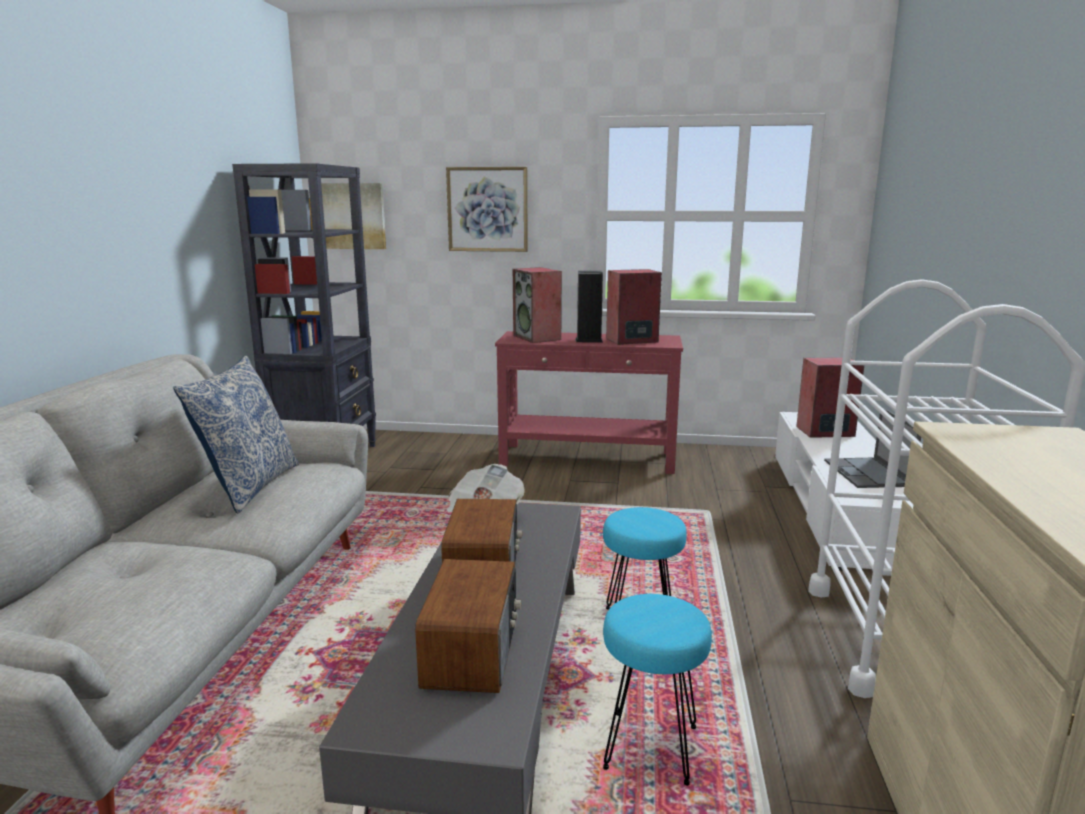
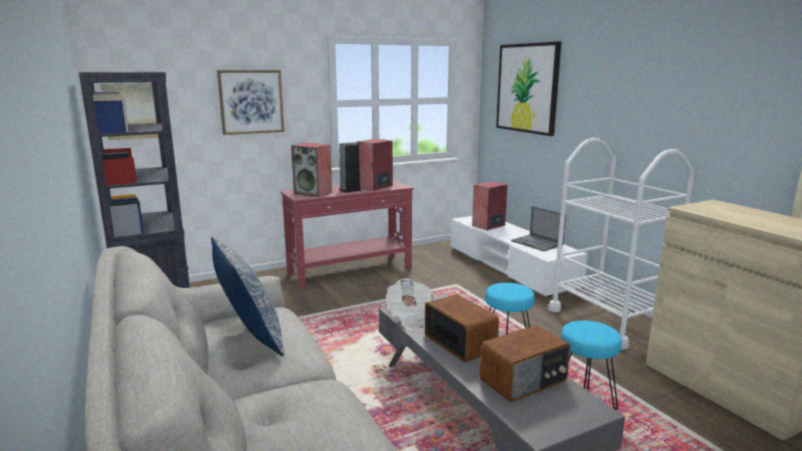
camera: 35 degrees left, 0 degrees up
radio [415,559,521,693] -> radio turned 90 degrees clockwise [480,325,570,402]
none -> picture [496,42,561,136]

